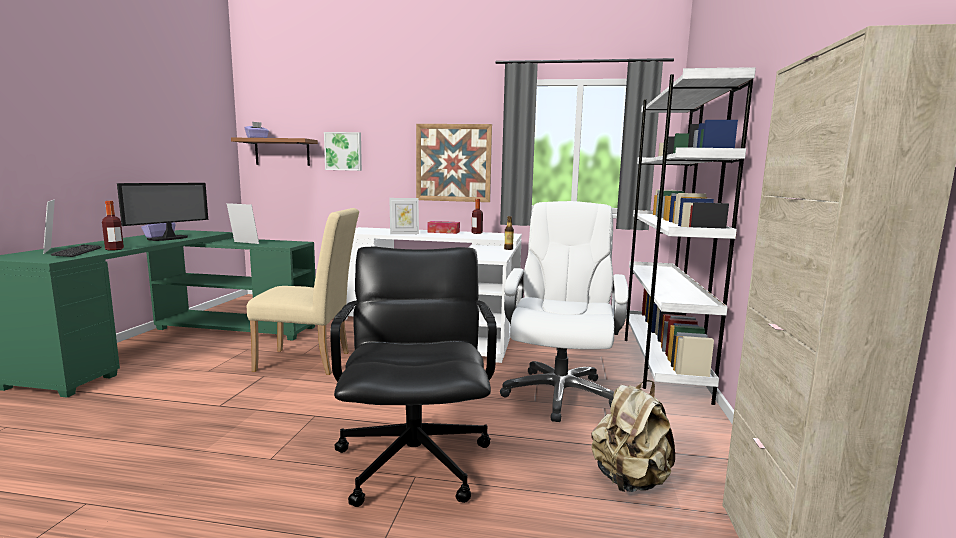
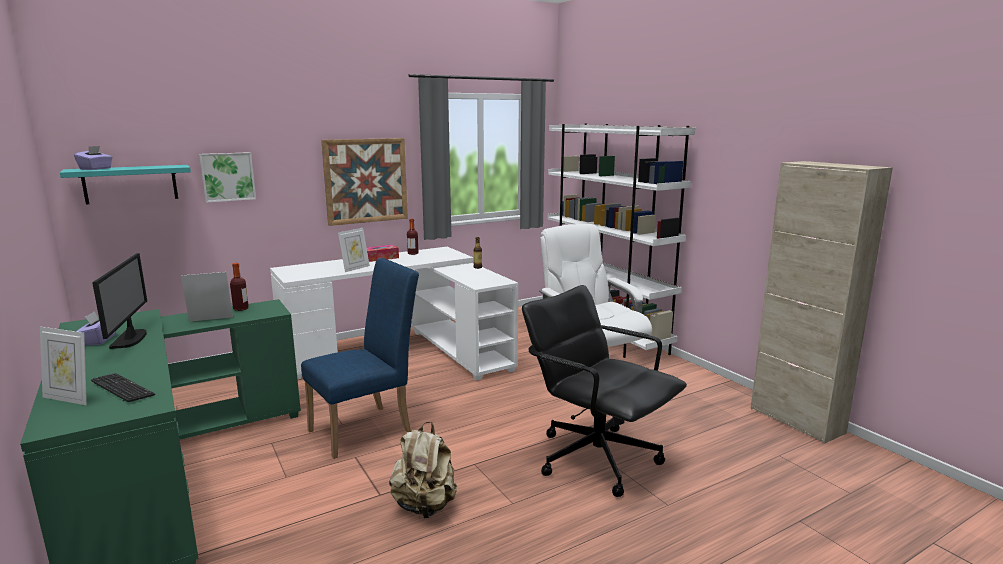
camera: 40 degrees left, 5 degrees up
bottle [102,201,124,251] -> bottle moved to [230,263,249,311]
brown shelf [231,138,318,166] -> turquoise shelf [60,165,191,204]
beige chair [247,208,359,375] -> blue chair [301,258,419,459]
beige backpack [591,380,675,492] -> beige backpack moved to [389,421,457,518]

